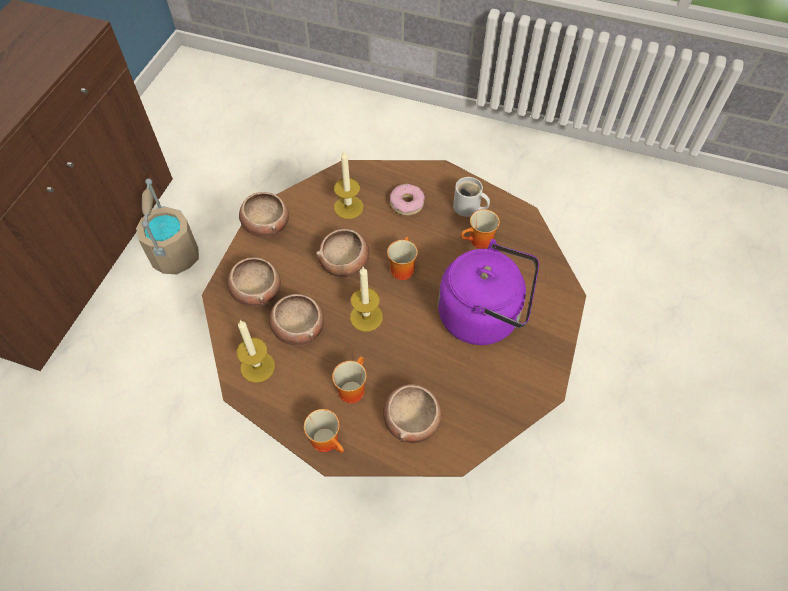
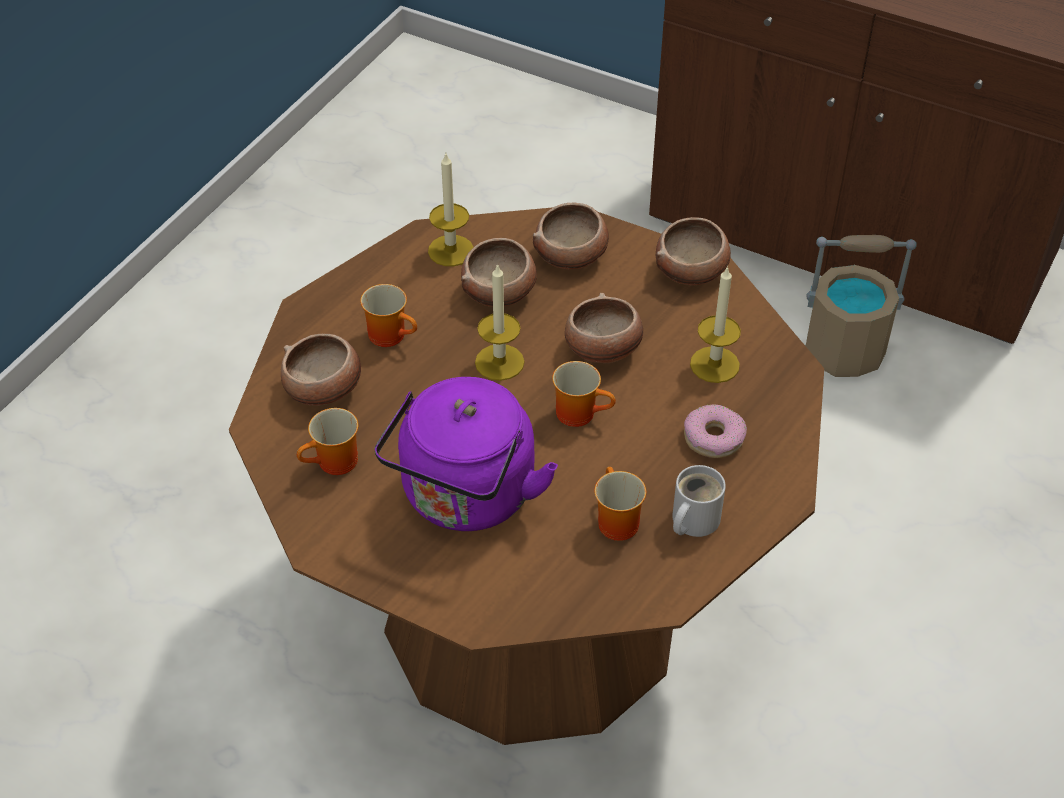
camera: 100 degrees right, 10 degrees down
mug [304,409,344,453] -> mug moved to [297,408,358,475]

